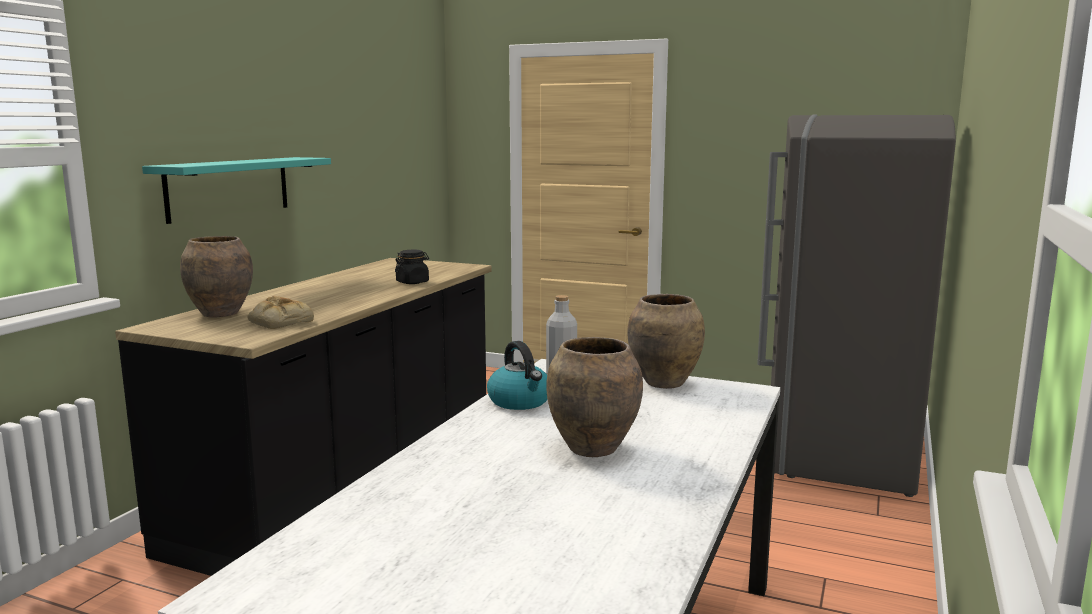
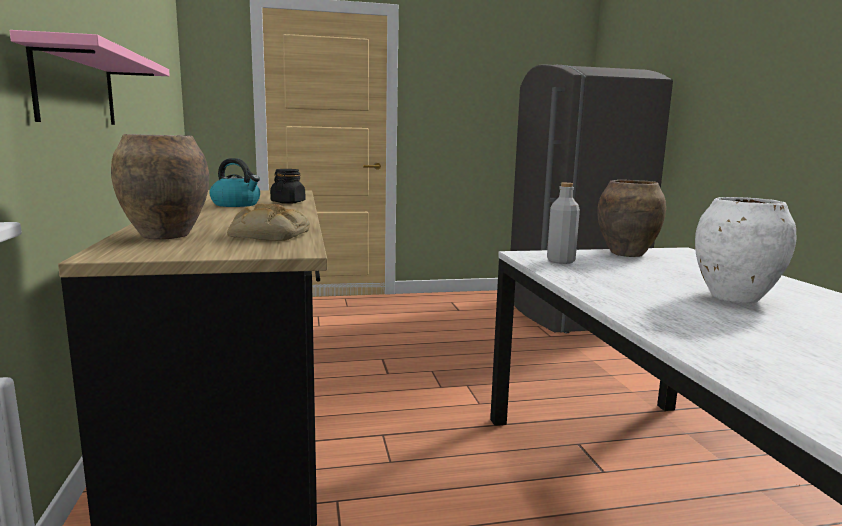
camera: 35 degrees left, 0 degrees up
turquoise shelf [142,157,331,224] -> pink shelf [10,30,170,125]
kettle [487,341,547,410] -> kettle moved to [210,158,260,207]
brown vase [546,337,643,457] -> white vase [695,197,796,303]

